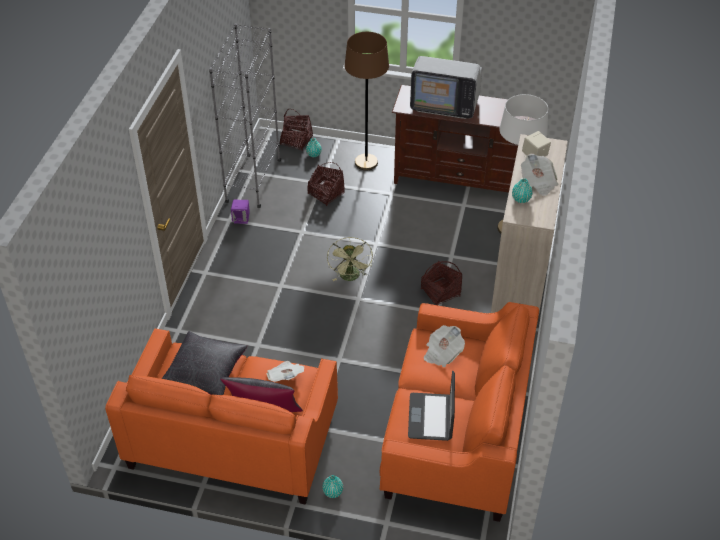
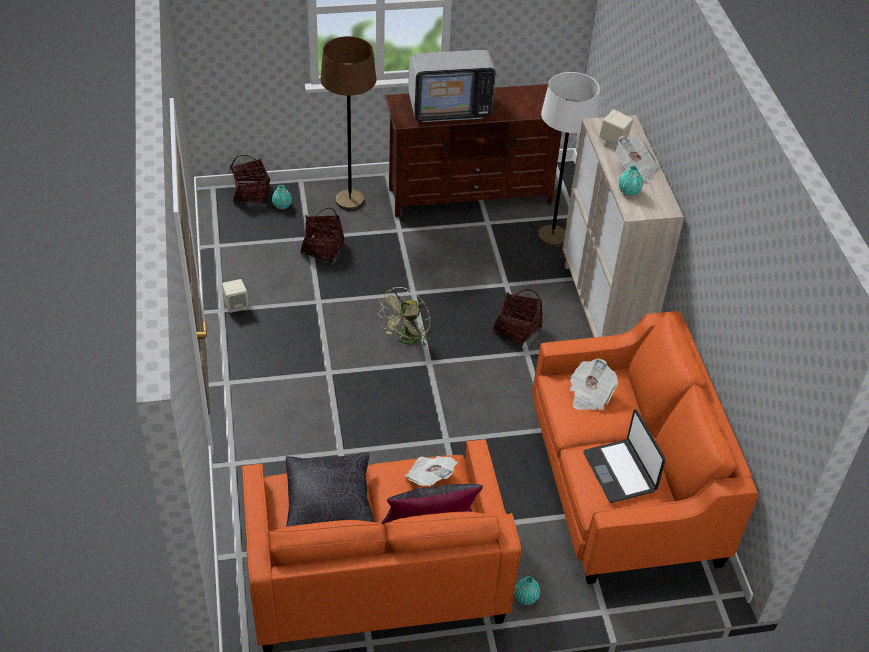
camera: 25 degrees left, 0 degrees up
grey bookcase [209,24,281,208] -> none
purple speaker [231,200,250,224] -> beige speaker [222,279,249,313]
green fan [327,237,373,281] -> green fan turned 60 degrees clockwise [378,287,431,347]

